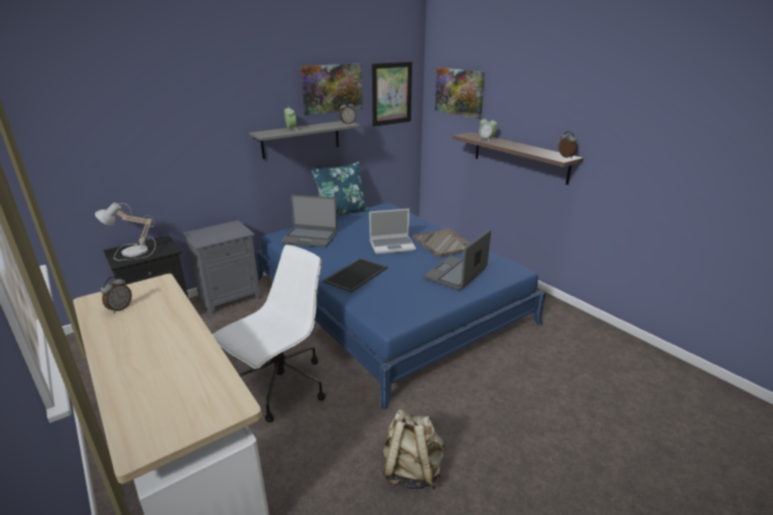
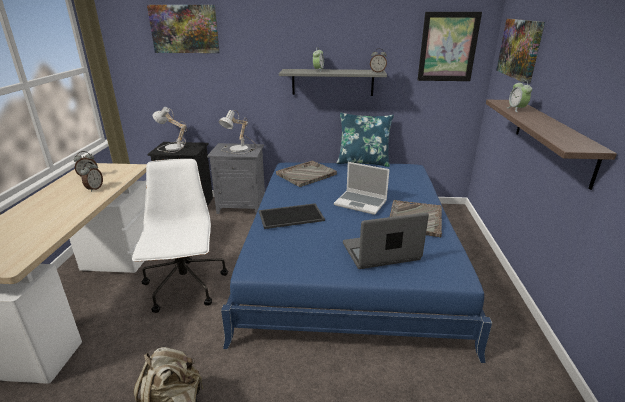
camera: 40 degrees right, 0 degrees up
white office chair [212,245,326,423] -> white office chair turned 90 degrees counterclockwise [132,159,228,313]
laptop [281,195,337,247] -> grey tray [276,161,337,187]
picture [300,63,363,115] -> picture moved to [147,5,220,53]
alarm clock [558,131,577,159] -> alarm clock moved to [80,162,103,192]
none -> table lamp [219,110,257,154]

